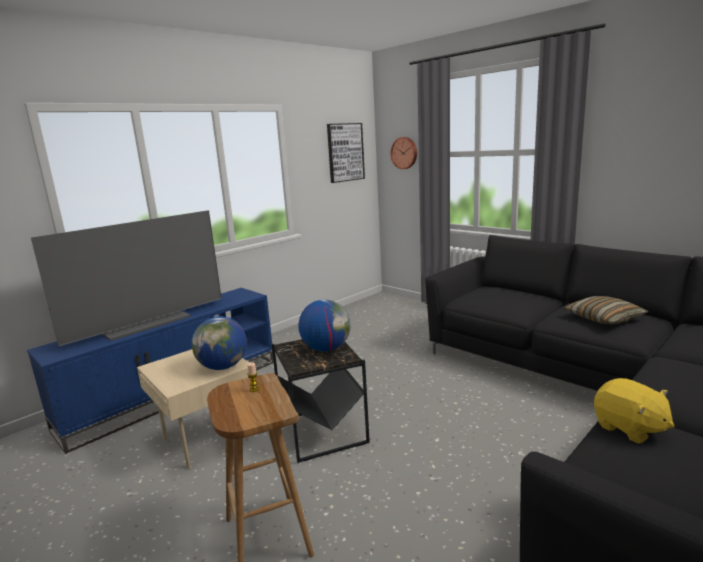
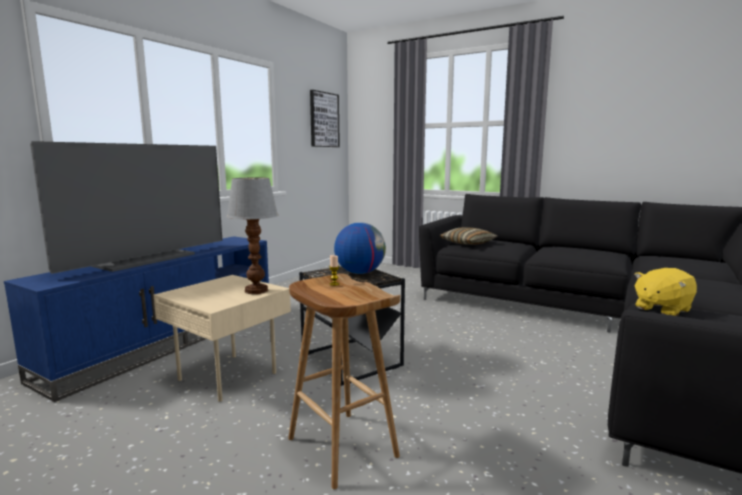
camera: 15 degrees left, 5 degrees down
globe [192,316,247,370] -> table lamp [227,177,278,294]
wall clock [390,137,417,169] -> none
pillow [565,296,649,324] -> pillow moved to [440,227,498,245]
yellow plush toy [594,378,674,444] -> yellow plush toy turned 105 degrees clockwise [634,268,697,316]

